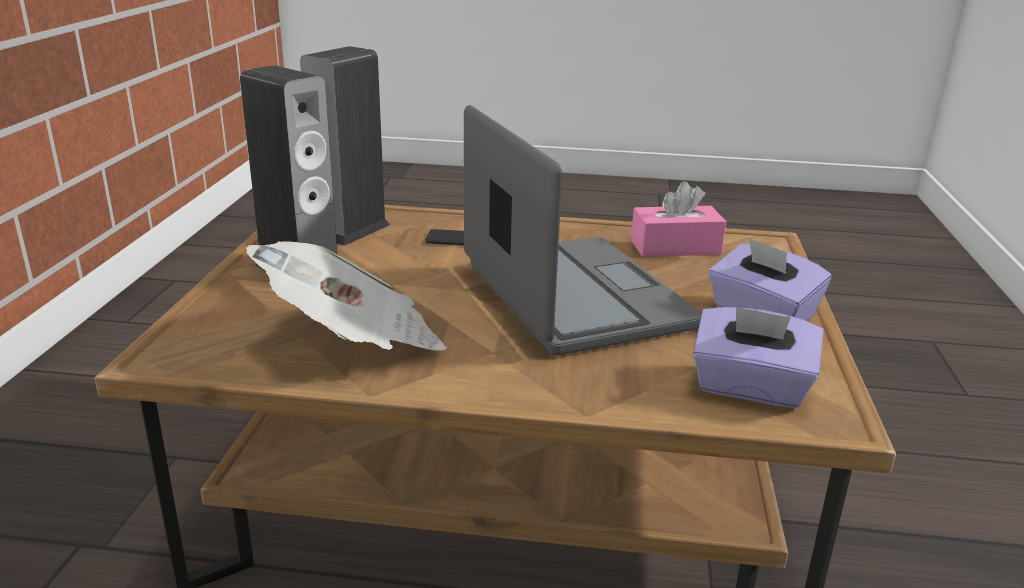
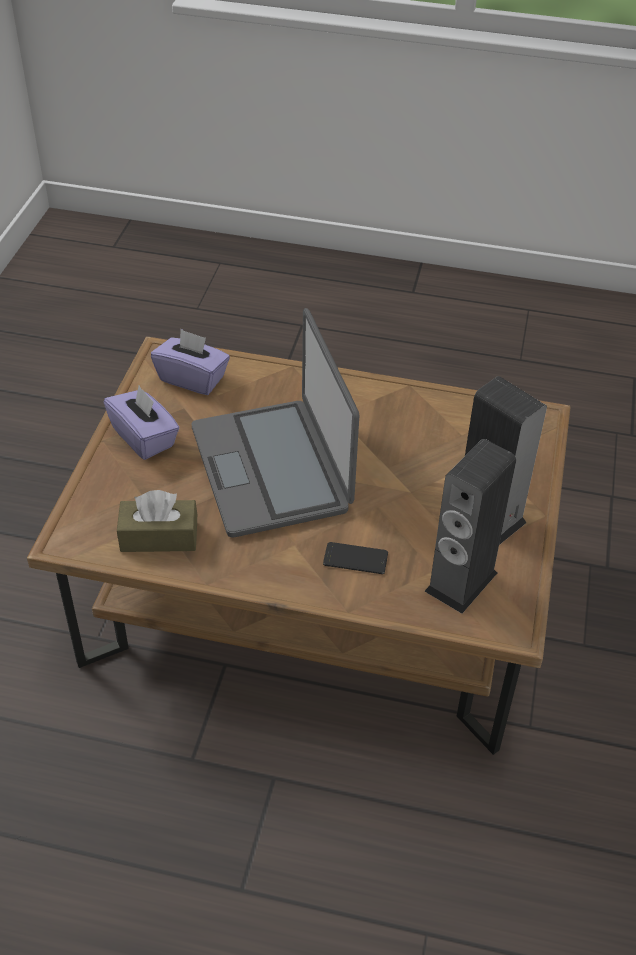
camera: 175 degrees left, 20 degrees up
newspaper [246,241,447,351] -> none
pink tissue box [631,181,726,257] -> brown tissue box [117,490,197,552]

